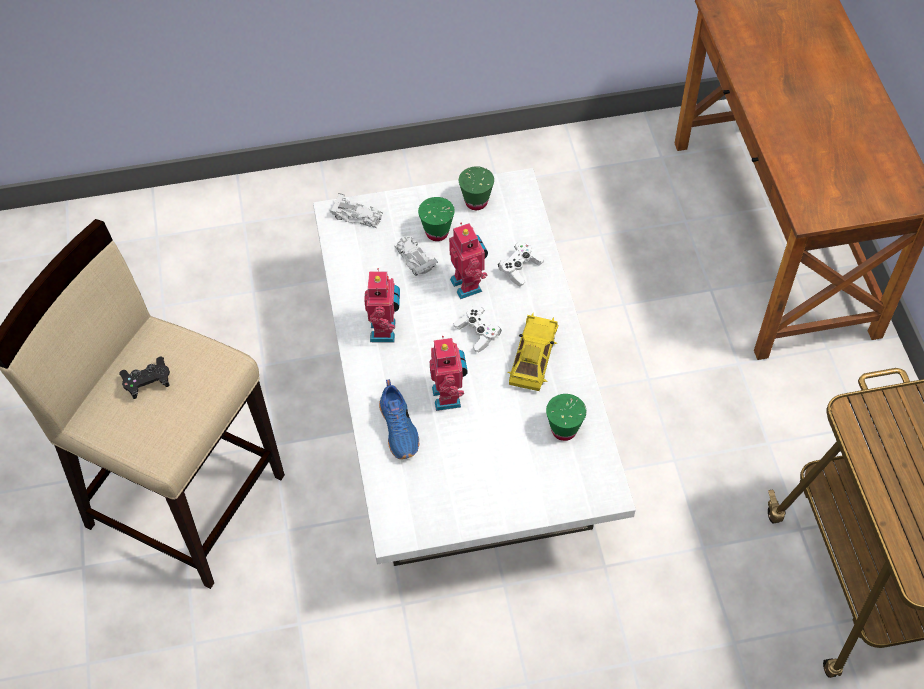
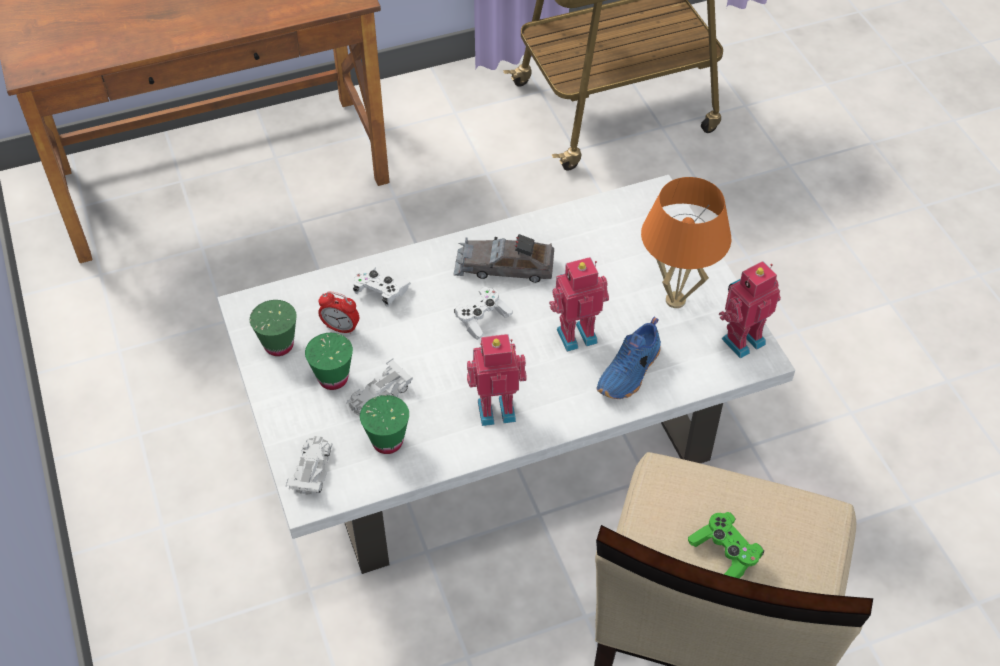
camera: 100 degrees left, 5 degrees down
black game controller [119,357,170,399] -> green game controller [688,512,764,578]
blue shoe [379,379,419,459] -> blue shoe turned 150 degrees clockwise [597,317,661,399]
toy robot [449,223,488,299] -> toy robot moved to [719,261,781,359]
yellow toy car [508,313,558,391] -> grey toy car [453,234,554,283]
green cup [546,394,586,441] -> green cup moved to [360,395,409,454]
none -> alarm clock [318,291,359,335]
none -> orange table lamp [641,177,731,308]

